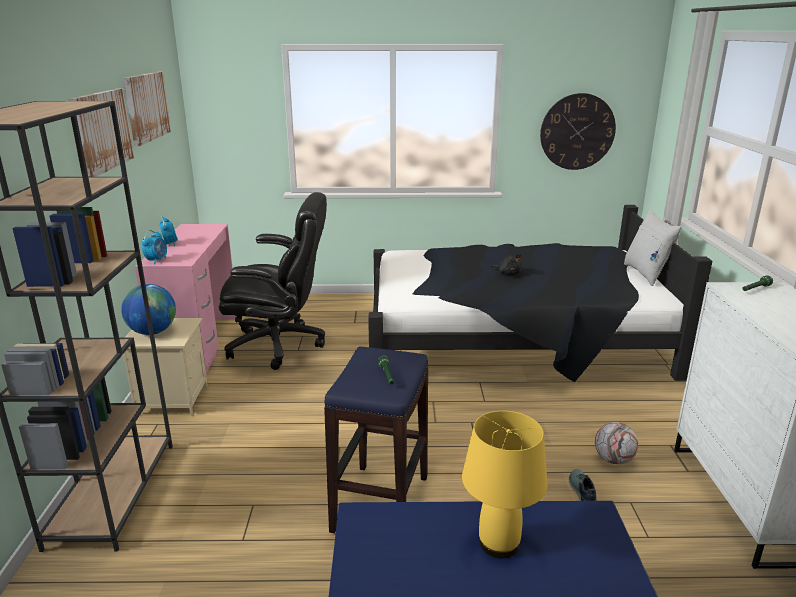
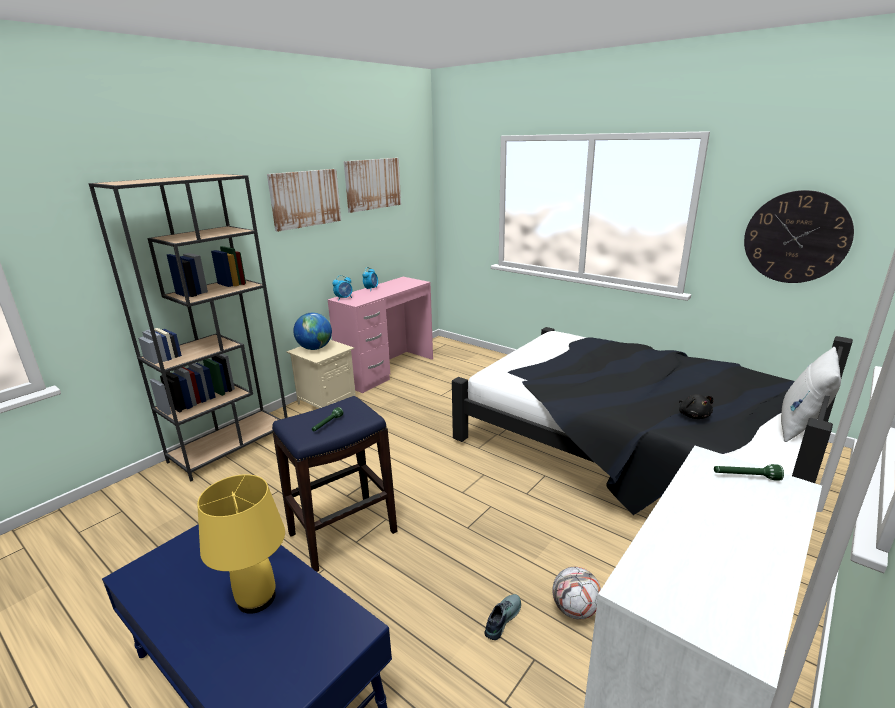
camera: 40 degrees right, 0 degrees up
black office chair [219,192,327,370] -> none
black plush toy [491,254,522,275] -> black plush toy moved to [679,394,713,419]

